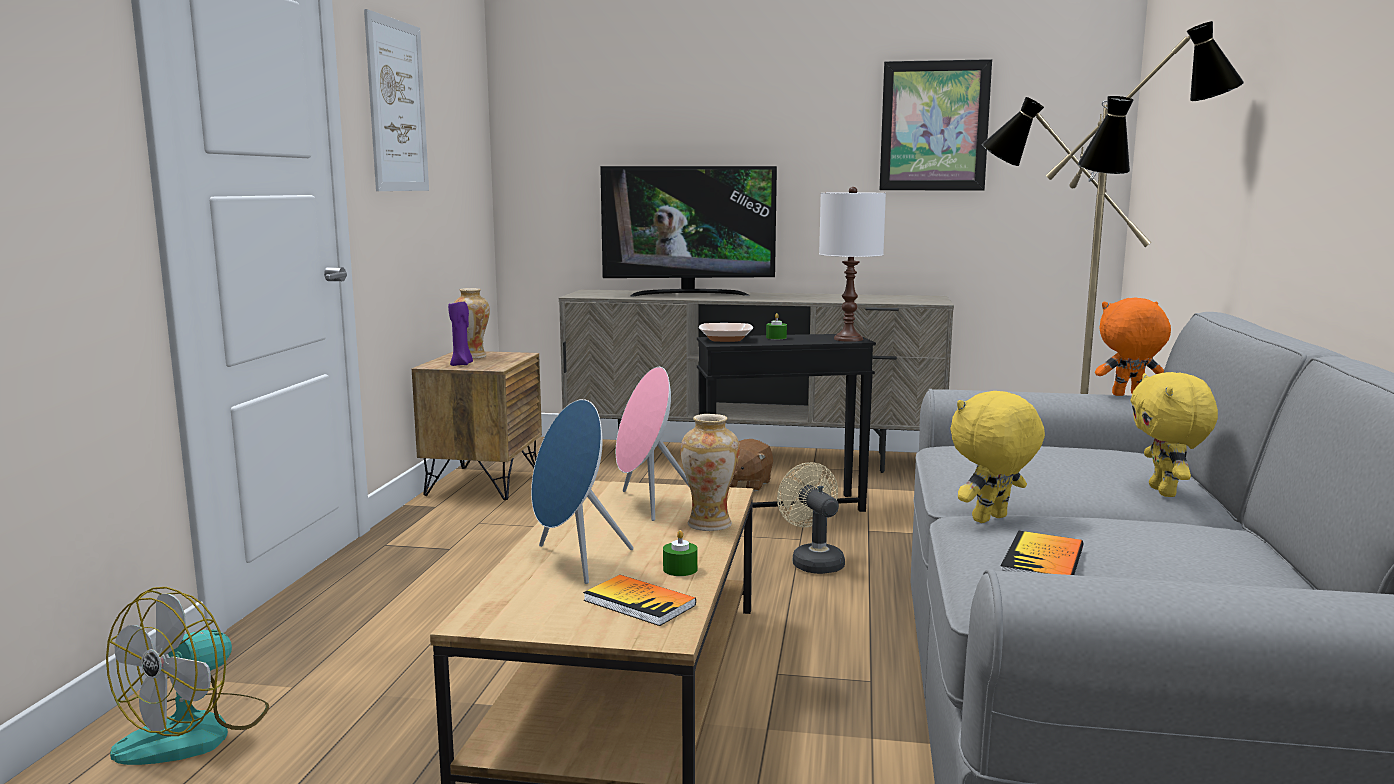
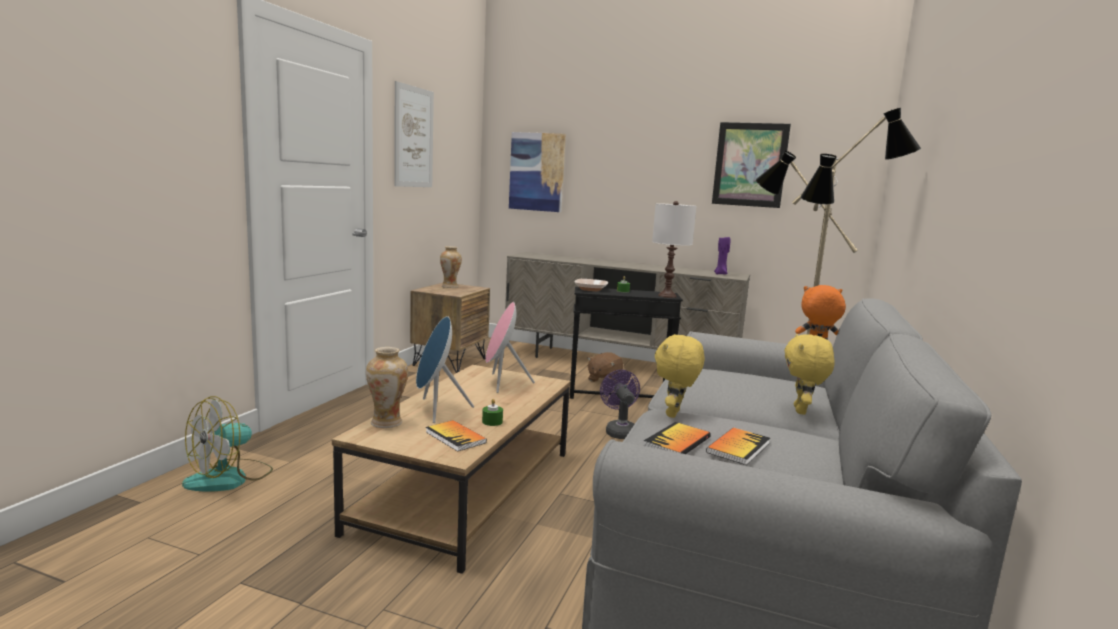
camera: 10 degrees right, 0 degrees up
purple candle [448,302,473,366] -> purple candle moved to [714,237,730,275]
television [600,166,777,297] -> none
vase [680,414,740,531] -> vase moved to [366,347,408,428]
beige fan [777,462,845,574] -> purple fan [600,370,640,439]
yellow plush toy [950,391,1045,523] -> yellow plush toy turned 45 degrees counterclockwise [655,334,705,418]
none -> picture [509,132,566,212]
none -> book [706,427,770,465]

